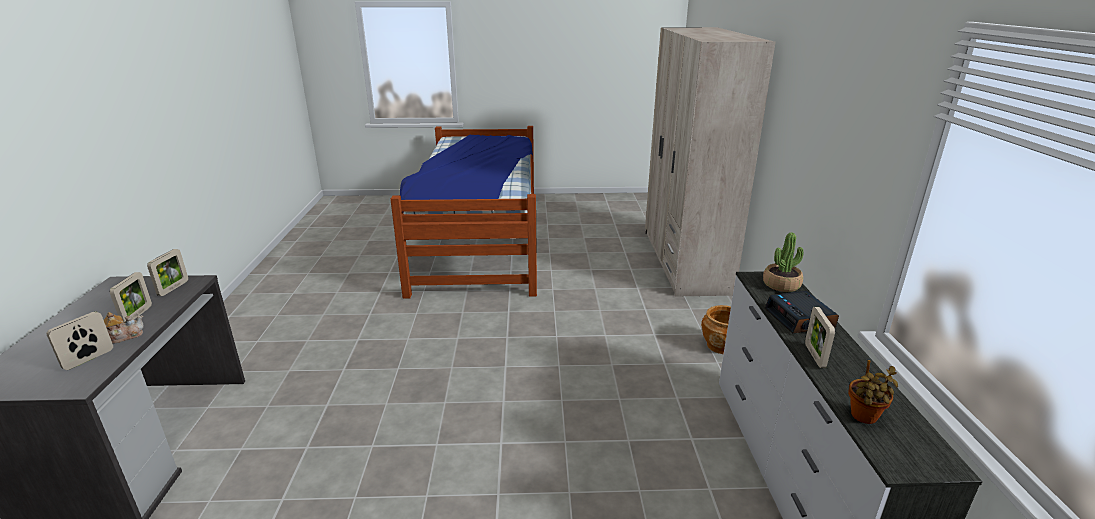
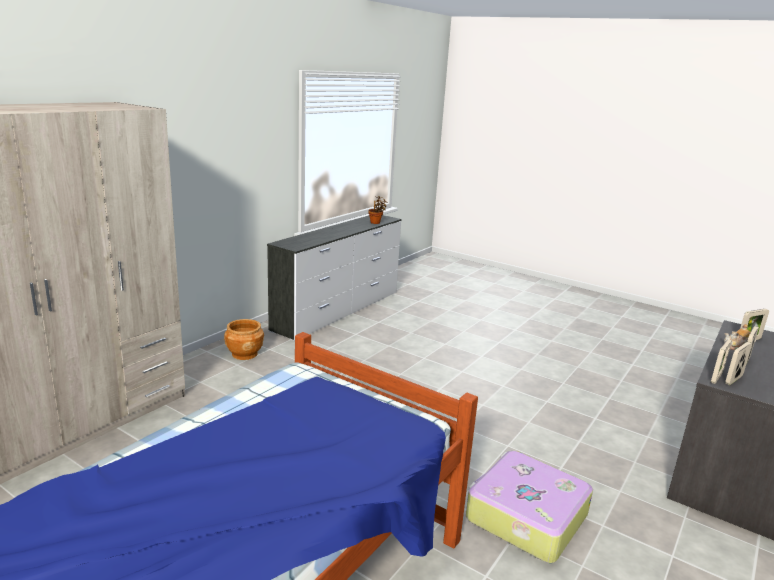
camera: 145 degrees left, 5 degrees down
potted plant [763,233,804,292] -> none
alarm clock [765,291,839,334] -> none
picture frame [805,307,835,368] -> picture frame moved to [711,339,732,384]
none -> suitcase [466,451,593,563]

